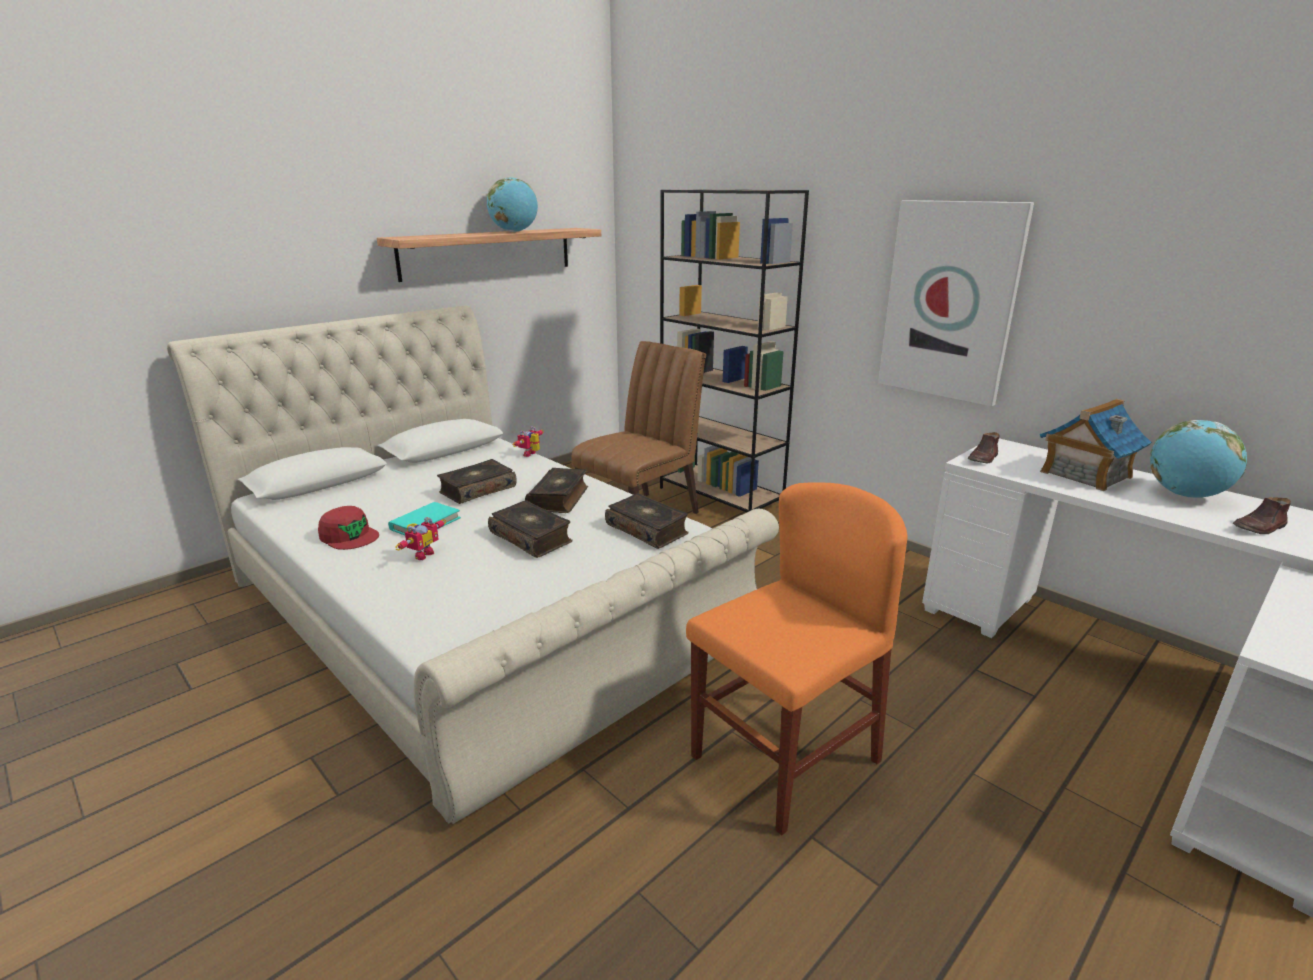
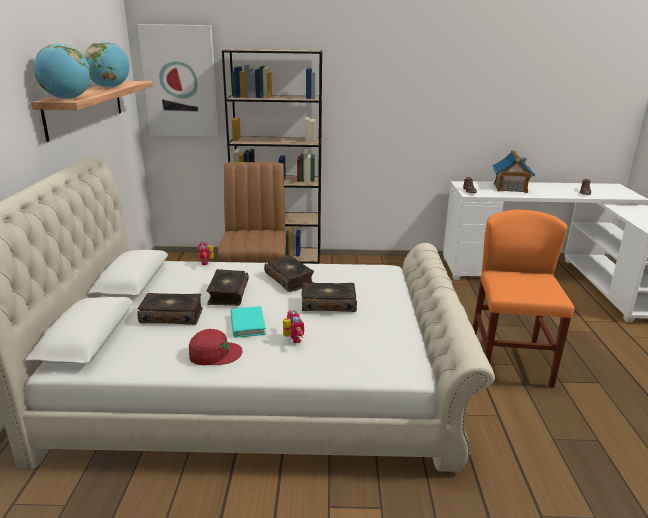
camera: 45 degrees left, 0 degrees up
book [605,493,688,549] -> book moved to [137,293,203,325]
picture [878,200,1034,406] -> picture moved to [138,24,219,137]
globe [1150,420,1247,498] -> globe moved to [34,44,91,99]

